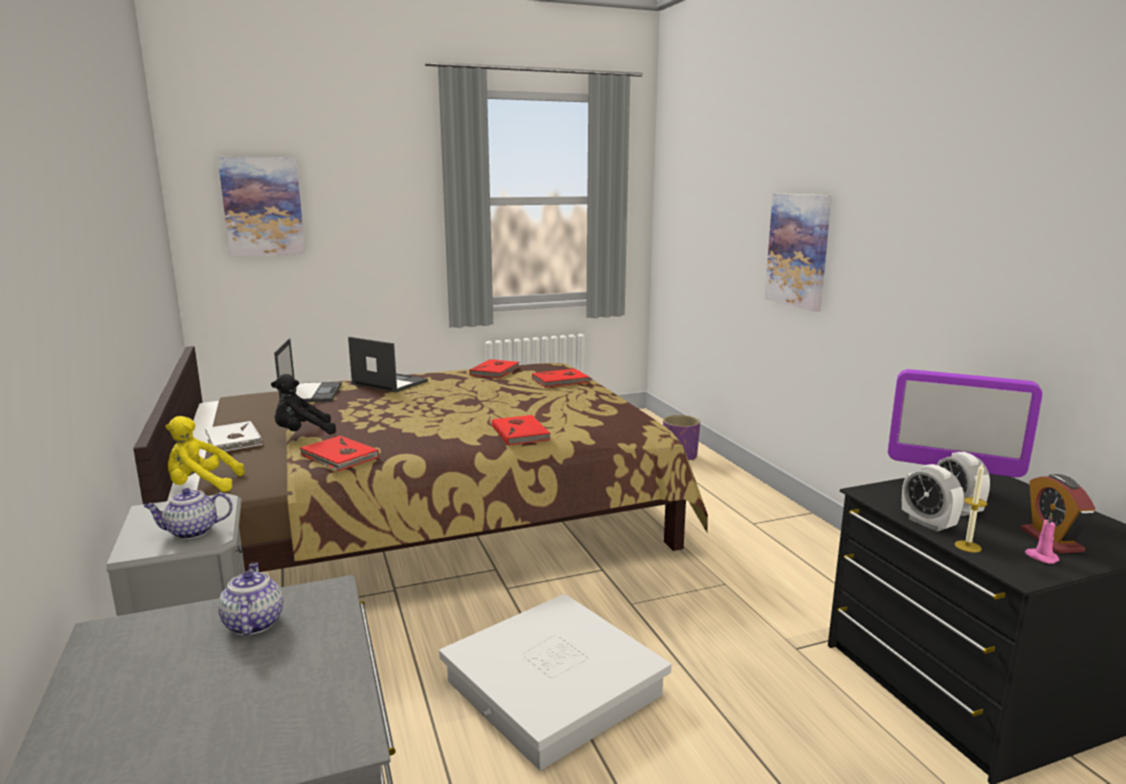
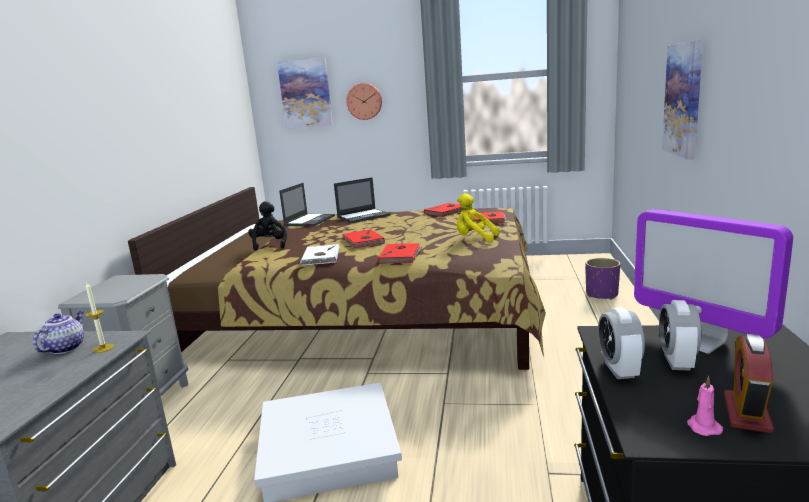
camera: 30 degrees right, 0 degrees up
teapot [143,488,233,539] -> none
yellow plush toy [165,416,245,492] -> yellow plush toy moved to [457,193,500,242]
white book [205,421,262,451] -> white book moved to [299,244,339,265]
black plush toy [271,374,336,434] -> black plush toy turned 75 degrees clockwise [248,201,287,250]
red book [299,436,379,471] -> red book moved to [343,229,385,248]
laptop [348,337,428,393] -> laptop turned 90 degrees clockwise [334,177,391,223]
candle [955,464,987,553] -> candle moved to [85,283,114,353]
none -> wall clock [346,83,382,120]

